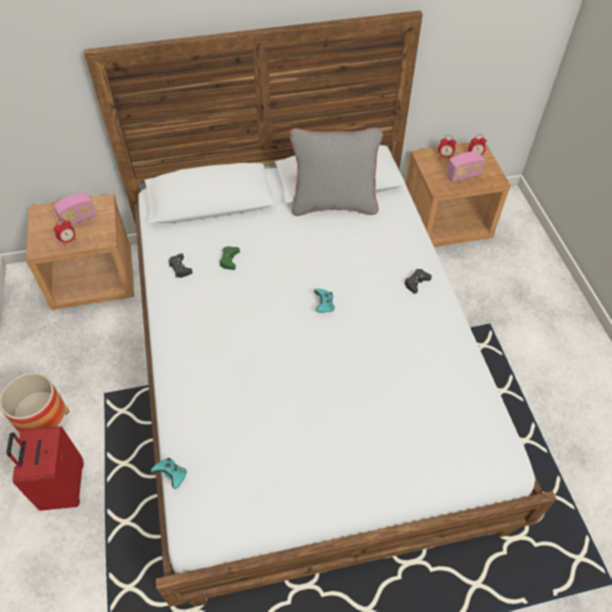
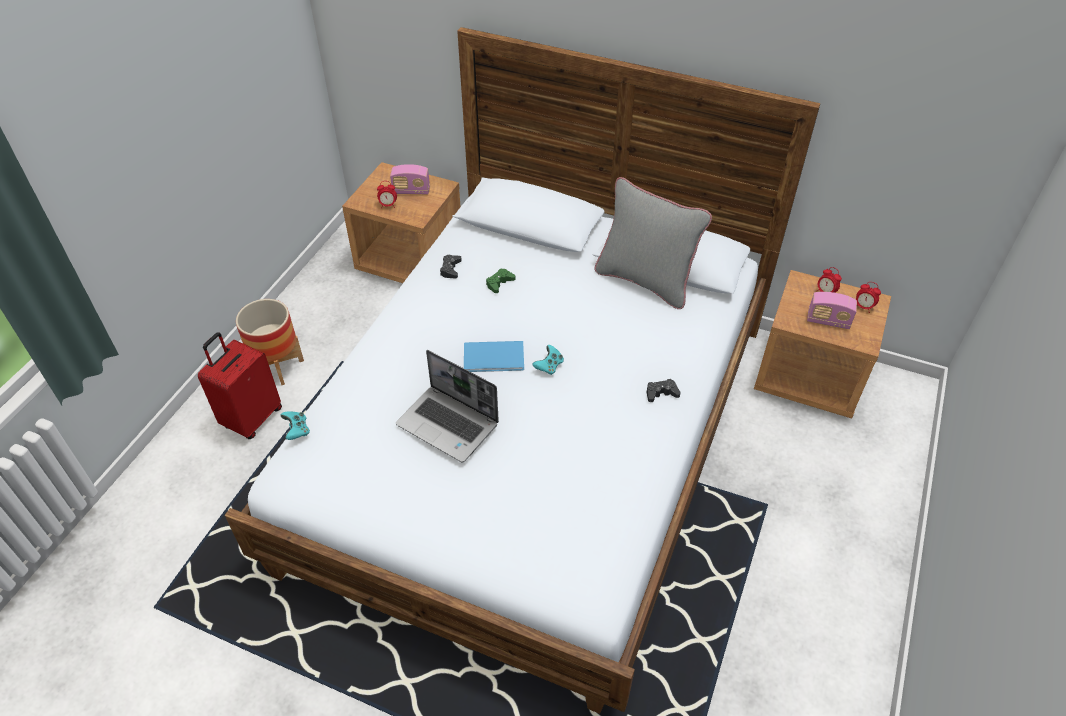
camera: 35 degrees right, 5 degrees down
none -> laptop [396,350,499,462]
none -> blue book [464,341,524,372]

